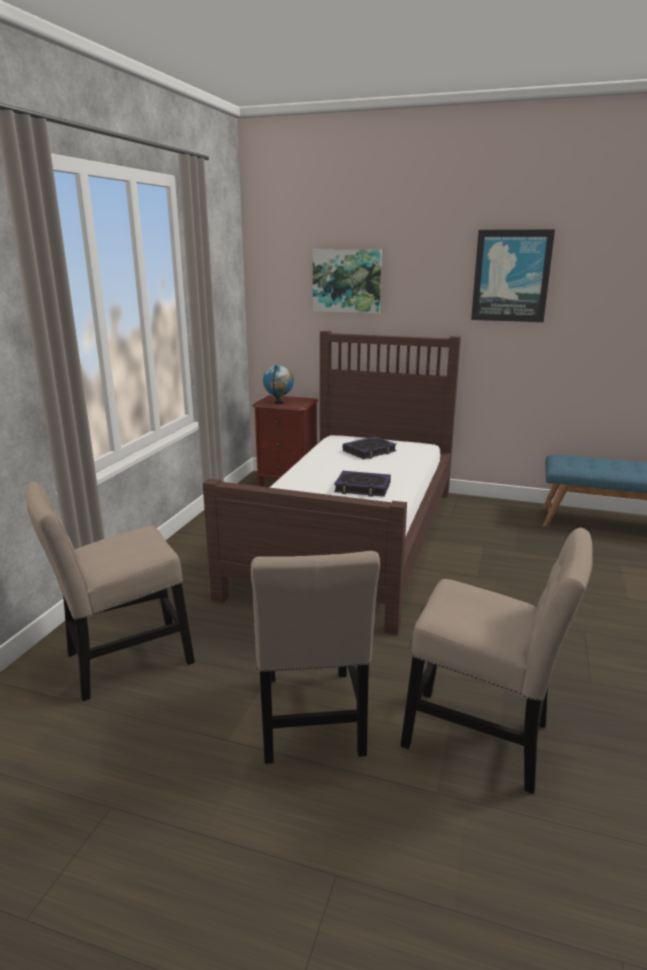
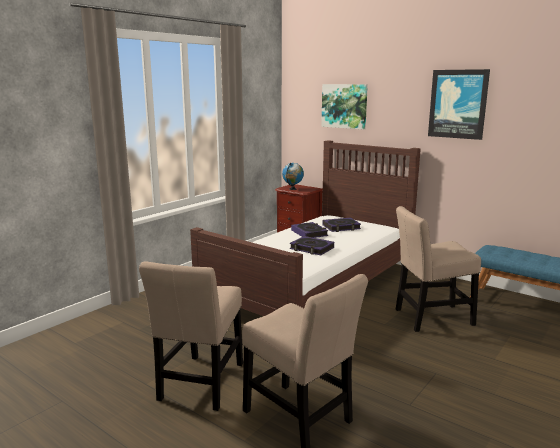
camera: 20 degrees right, 5 degrees down
beige chair [25,482,195,701] -> beige chair moved to [396,206,481,332]
none -> book [291,222,328,238]

